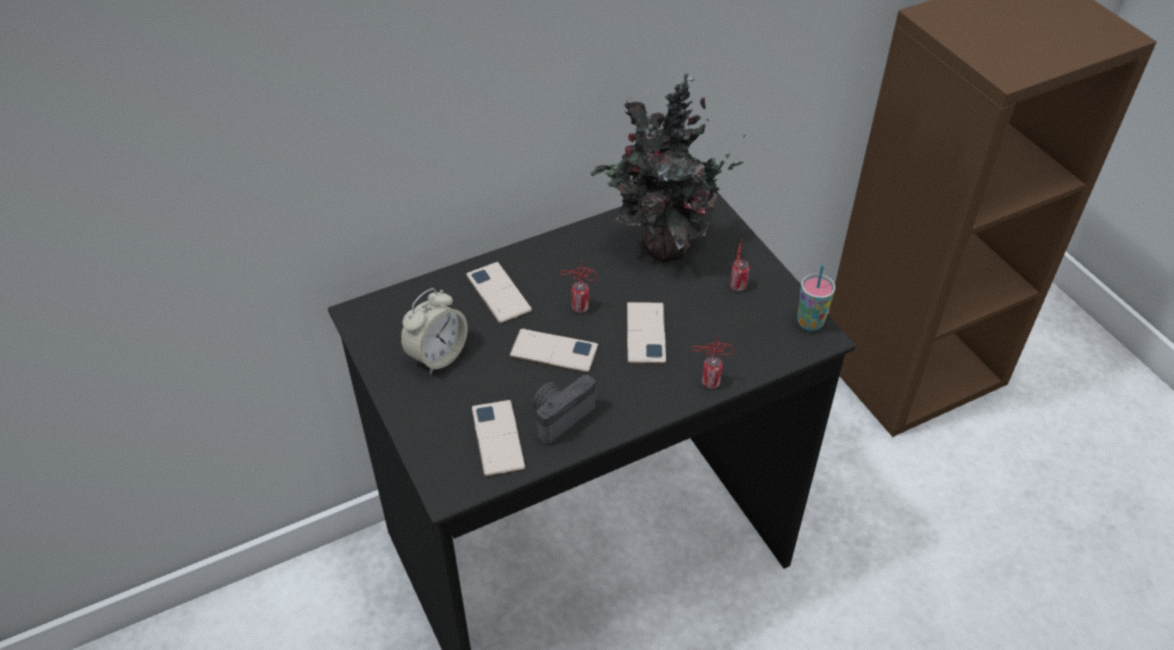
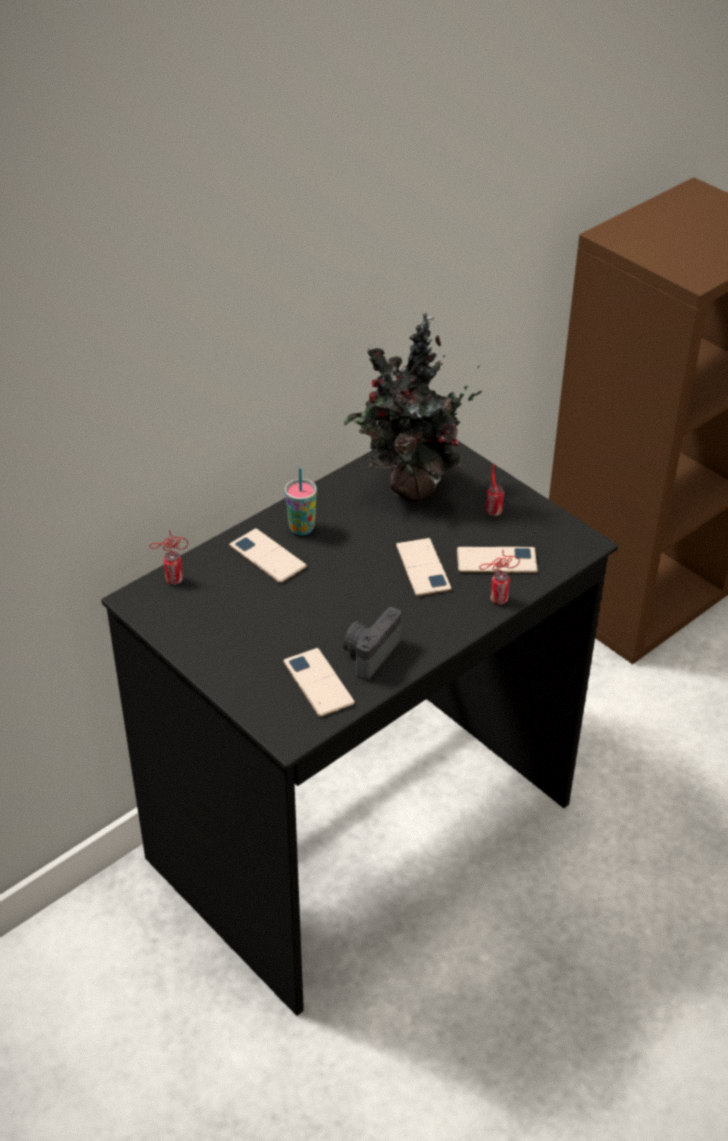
camera: 15 degrees left, 5 degrees down
alarm clock [400,288,468,374] -> none
phone [510,329,598,372] -> phone moved to [457,547,538,573]
can [560,262,597,313] -> can moved to [150,530,188,585]
cup [797,265,835,331] -> cup moved to [285,468,317,536]

